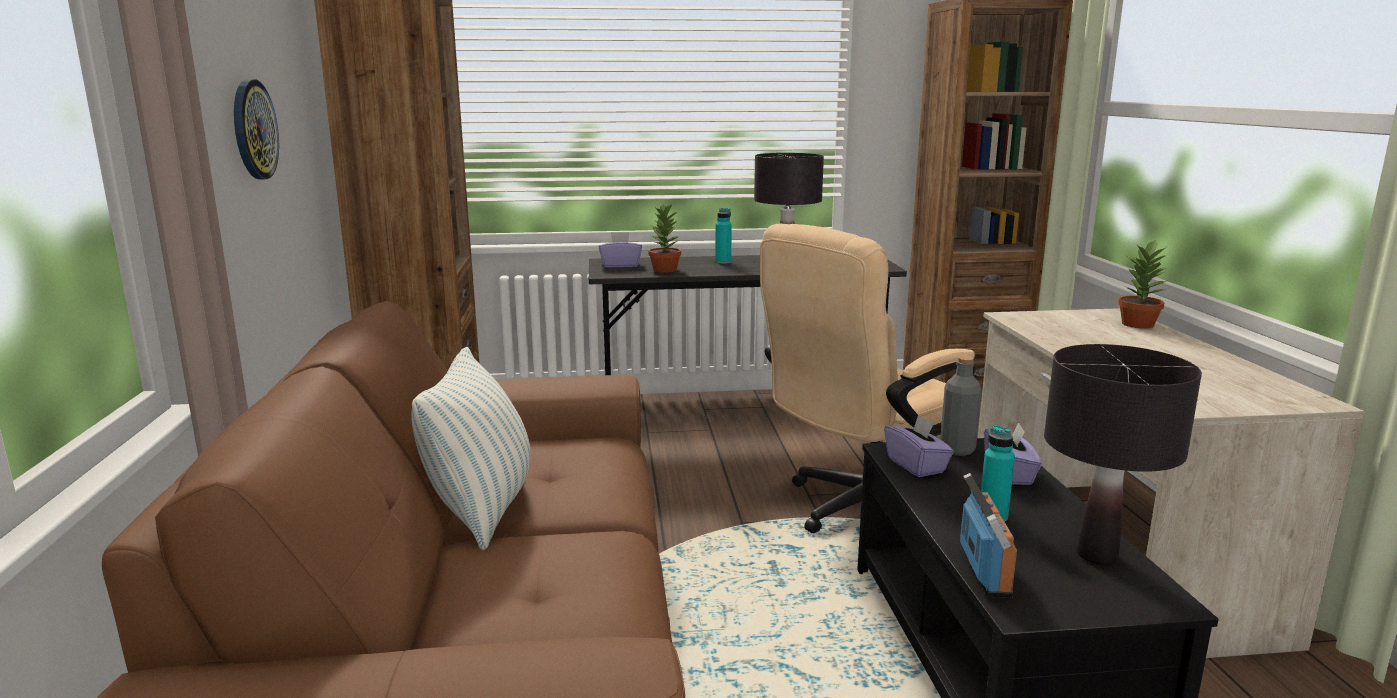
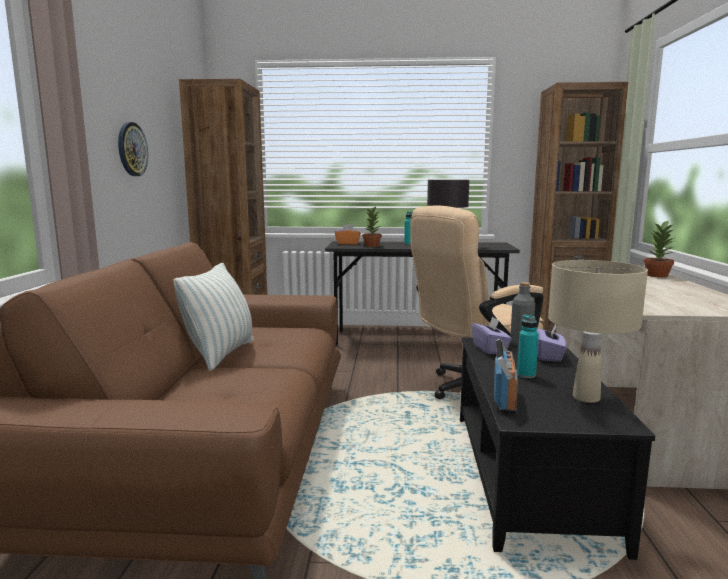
camera: 10 degrees right, 5 degrees down
purple tissue box [599,232,642,268] -> orange tissue box [335,224,361,245]
black table lamp [1044,344,1202,565] -> beige table lamp [548,260,648,403]

